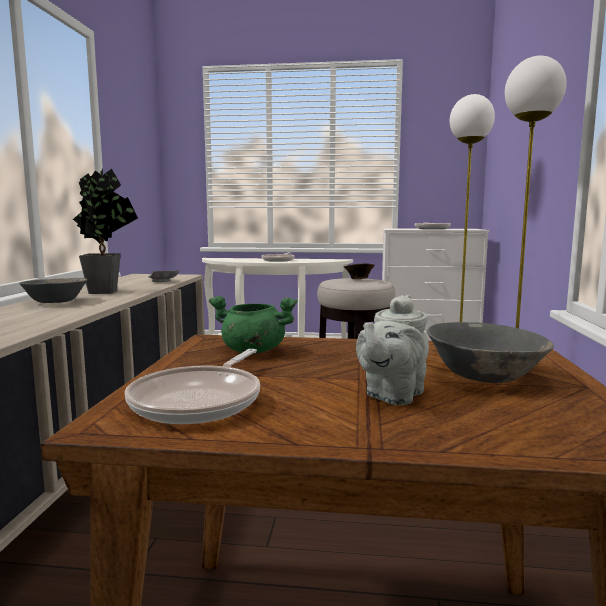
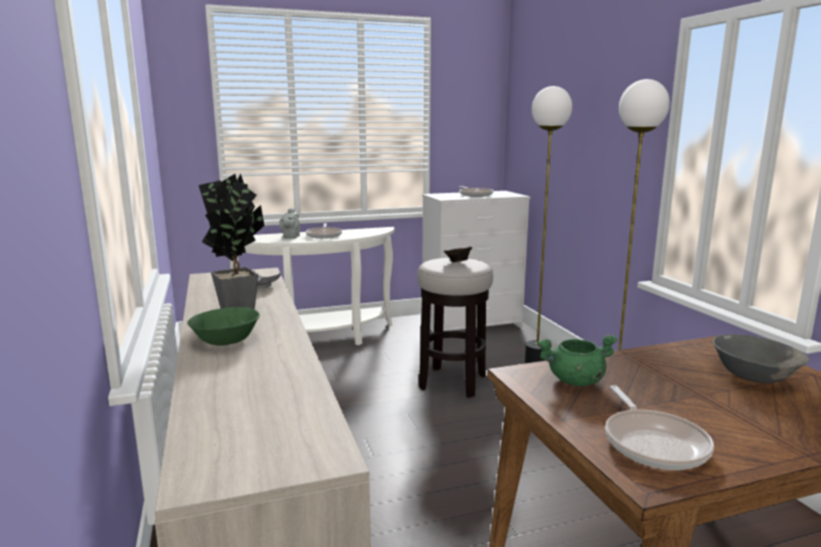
camera: 25 degrees left, 5 degrees up
grey bowl [19,278,87,303] -> green bowl [187,307,260,346]
grey teapot [356,295,429,405] -> grey teapot moved to [279,208,300,239]

